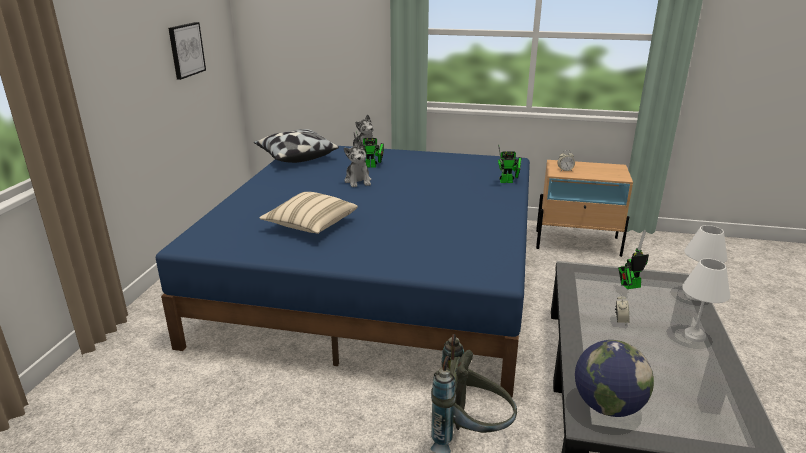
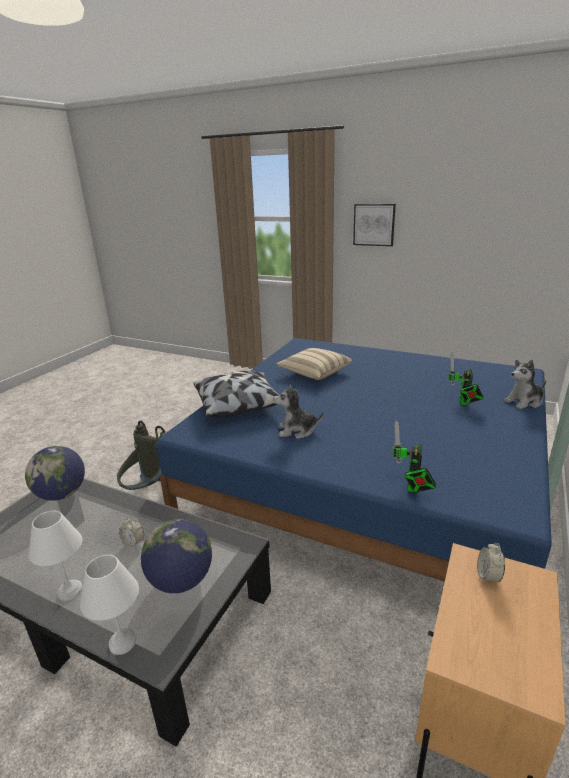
camera: 105 degrees right, 0 degrees up
picture [168,22,206,80] -> picture moved to [353,204,396,246]
pillow [254,129,339,163] -> pillow moved to [194,371,279,418]
plush toy [344,141,371,187] -> plush toy moved to [273,384,324,439]
toy robot [618,230,649,289] -> globe [141,519,212,593]

